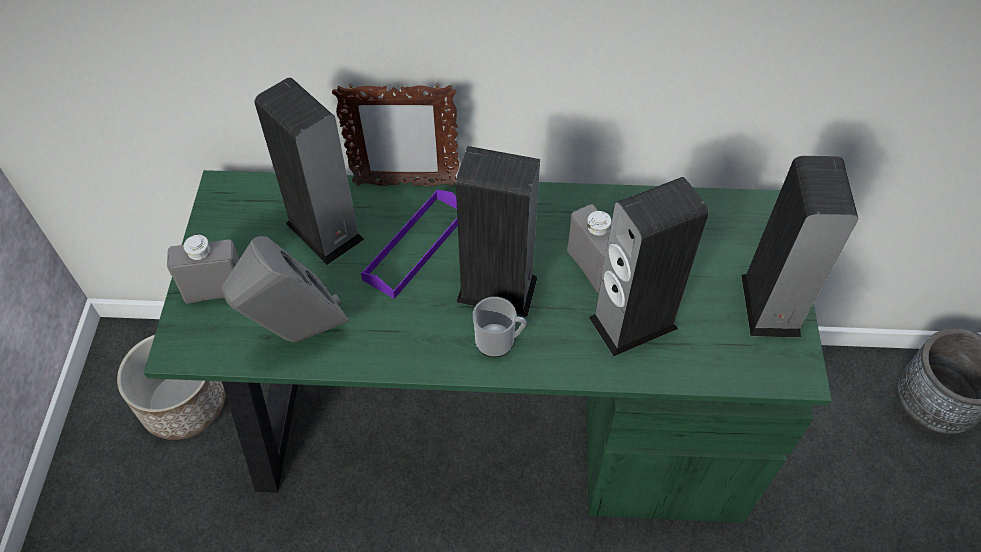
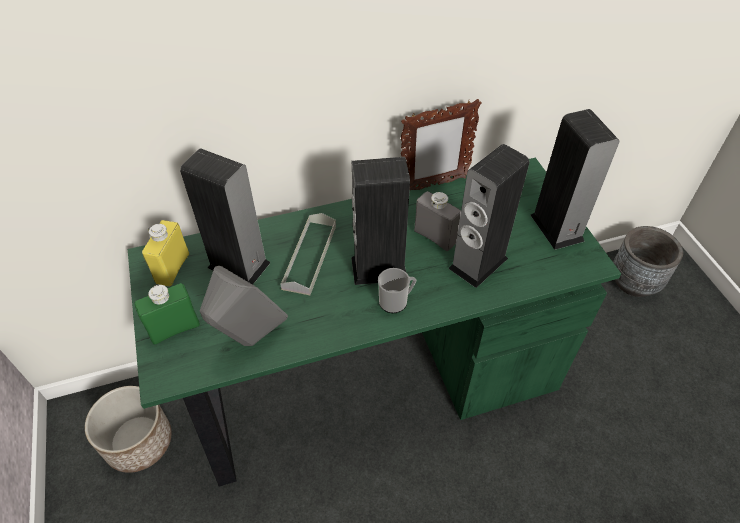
camera: 20 degrees left, 5 degrees down
grey bottle [167,234,239,304] -> green bottle [134,283,200,345]
picture frame [332,83,459,187] -> picture frame moved to [401,99,482,190]
purple tray [361,190,458,299] -> grey tray [280,213,336,295]
none -> yellow bottle [142,220,189,287]

